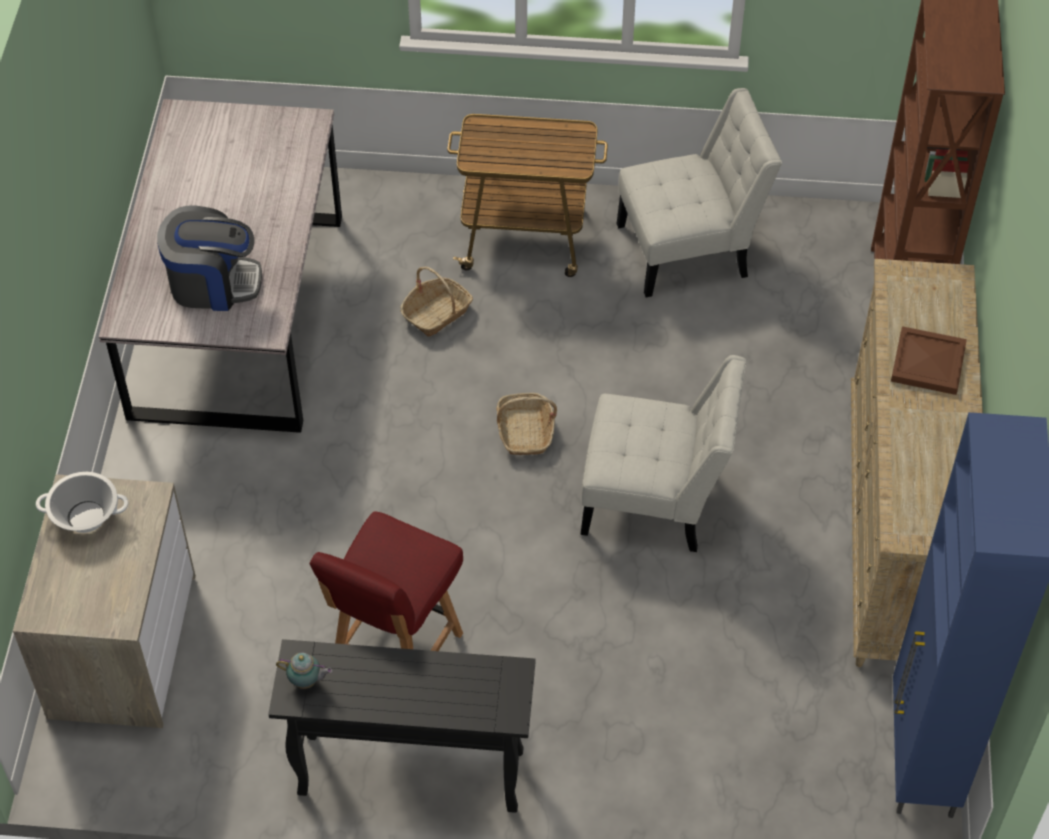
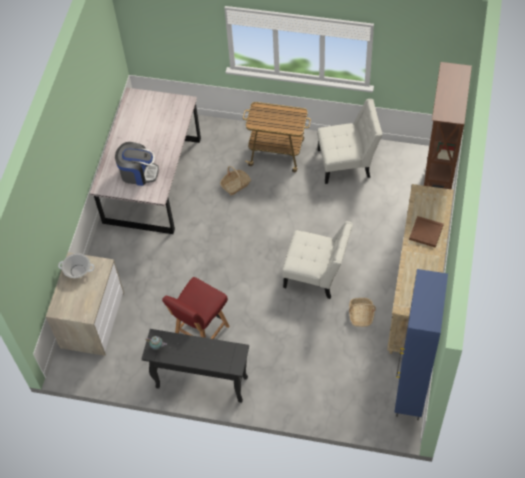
camera: 10 degrees right, 5 degrees up
basket [496,393,557,455] -> basket moved to [349,298,376,327]

